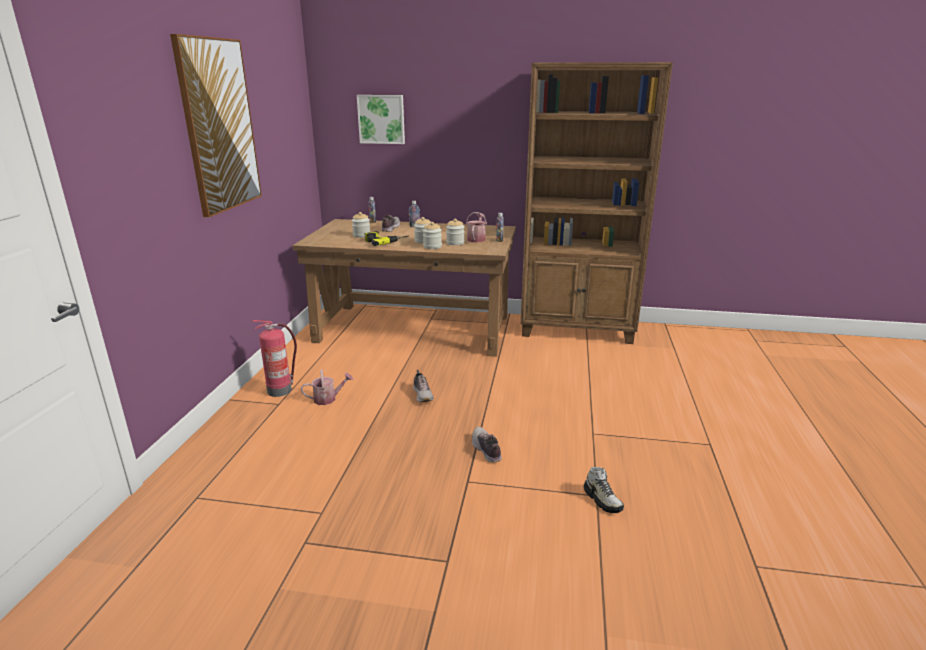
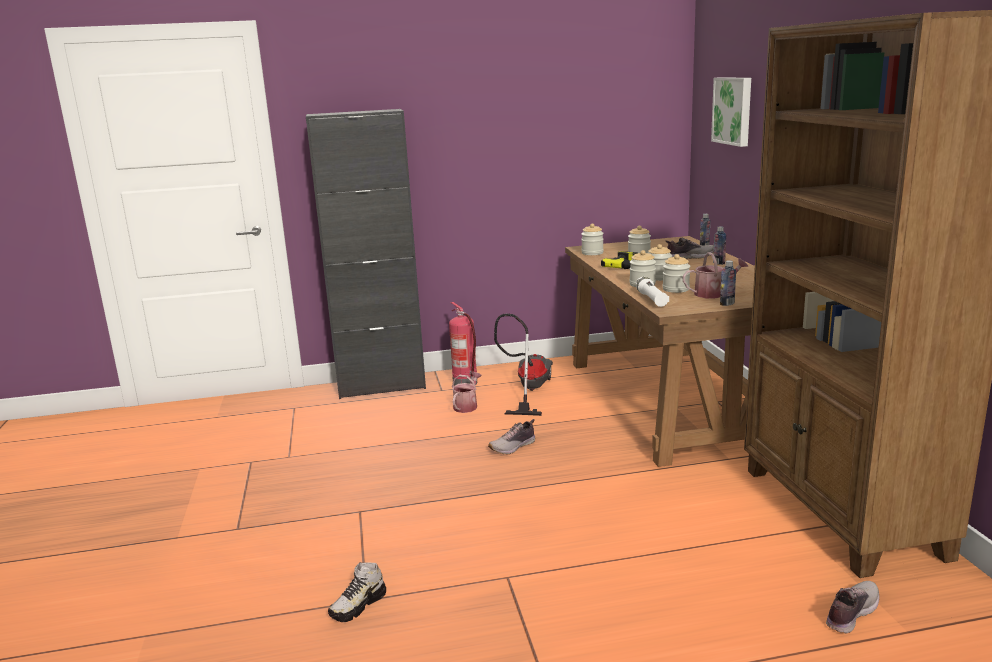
camera: 70 degrees right, 5 degrees down
picture [170,34,262,218] -> none
watering can [301,369,353,405] -> watering can turned 120 degrees counterclockwise [452,372,481,413]
shoe [472,427,502,463] -> shoe moved to [826,581,879,633]
none -> black cabinet [306,109,426,399]
none -> vacuum cleaner [494,314,553,416]
none -> jar [581,224,604,255]
none -> white flashlight [636,277,669,307]

